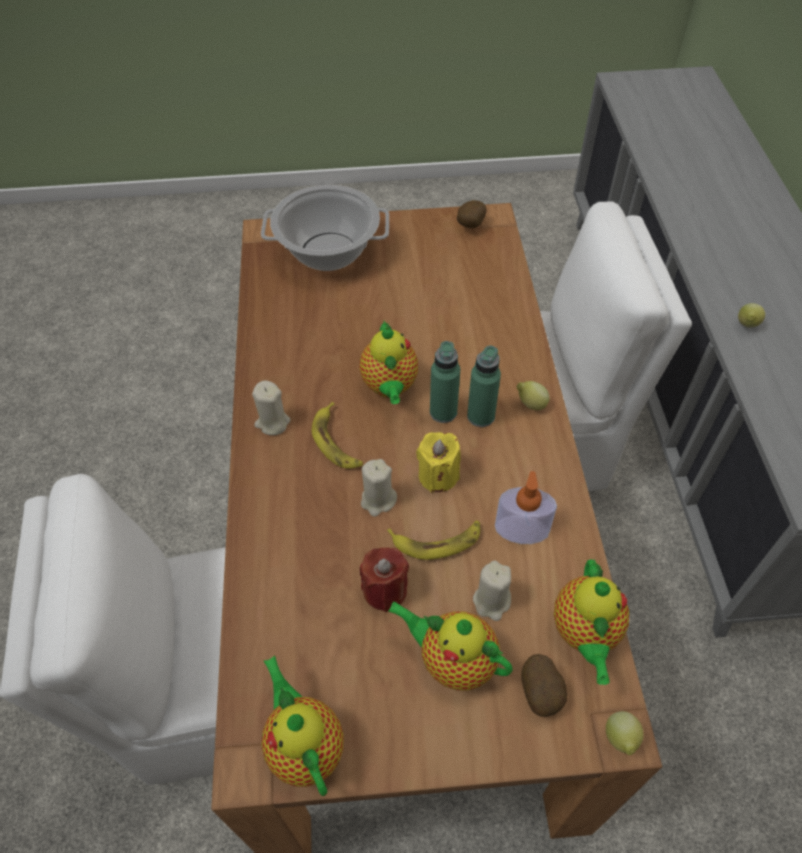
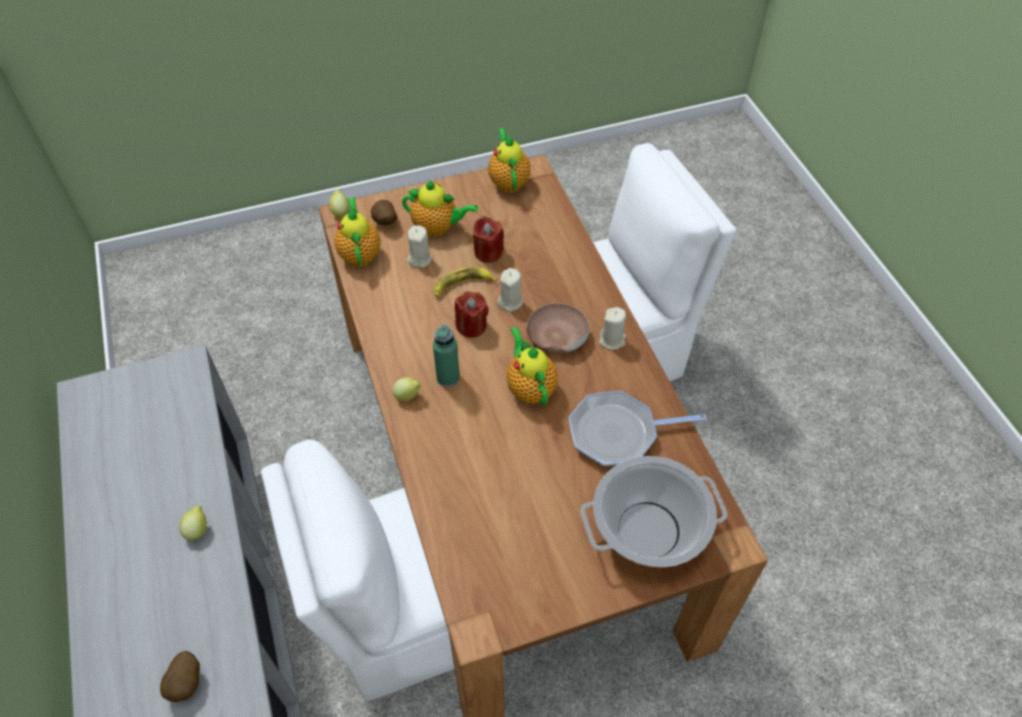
camera: 165 degrees right, 0 degrees up
teapot [261,656,344,796] -> teapot turned 150 degrees counterclockwise [488,128,531,193]
banana [312,402,363,469] -> brown bowl [526,303,590,353]
yellow candle [416,432,461,493] -> red candle [455,291,489,338]
green bottle [430,341,460,423] -> none
potato [457,200,486,228] -> potato moved to [160,651,200,702]
soap dispenser [495,471,557,544] -> none
none -> frying pan [569,391,706,466]

